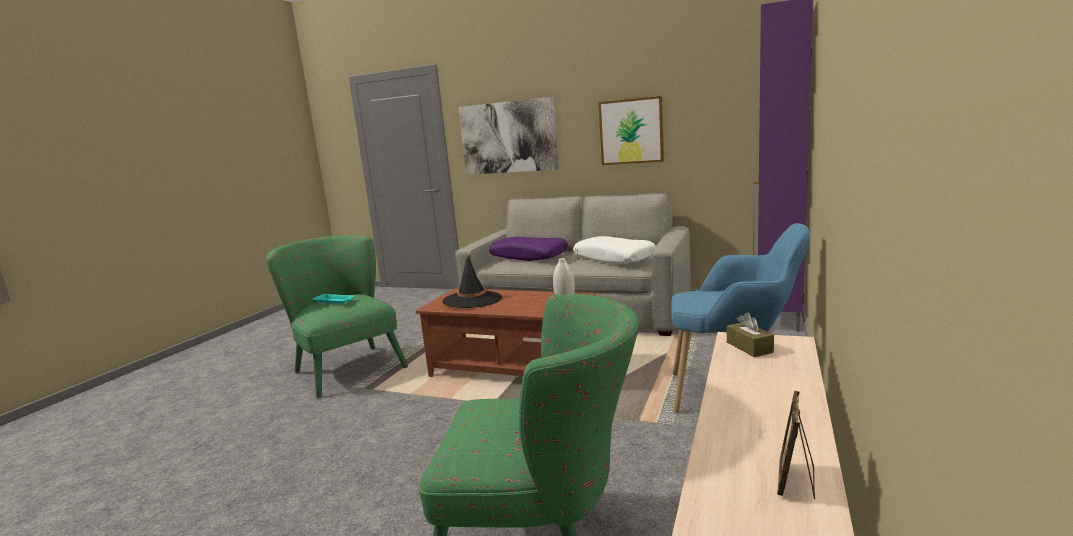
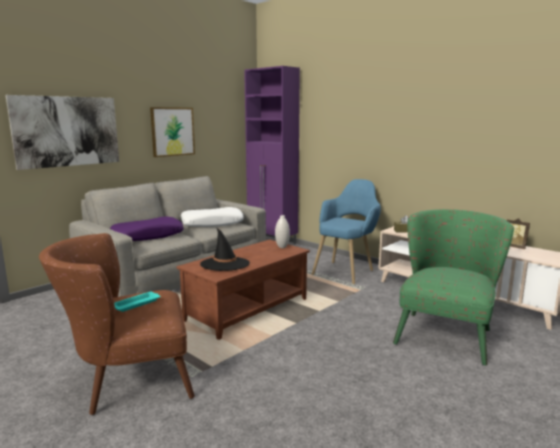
camera: 70 degrees left, 0 degrees up
green armchair [266,235,408,398] -> brown armchair [39,233,195,415]

